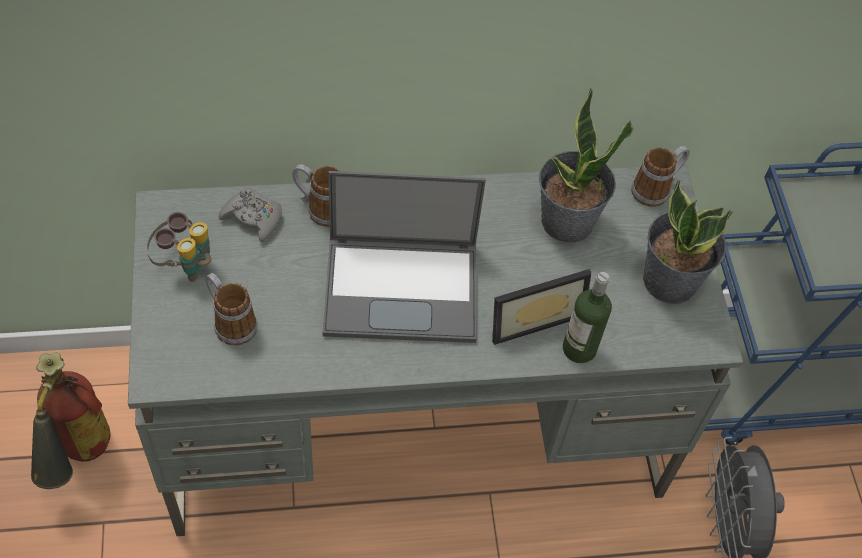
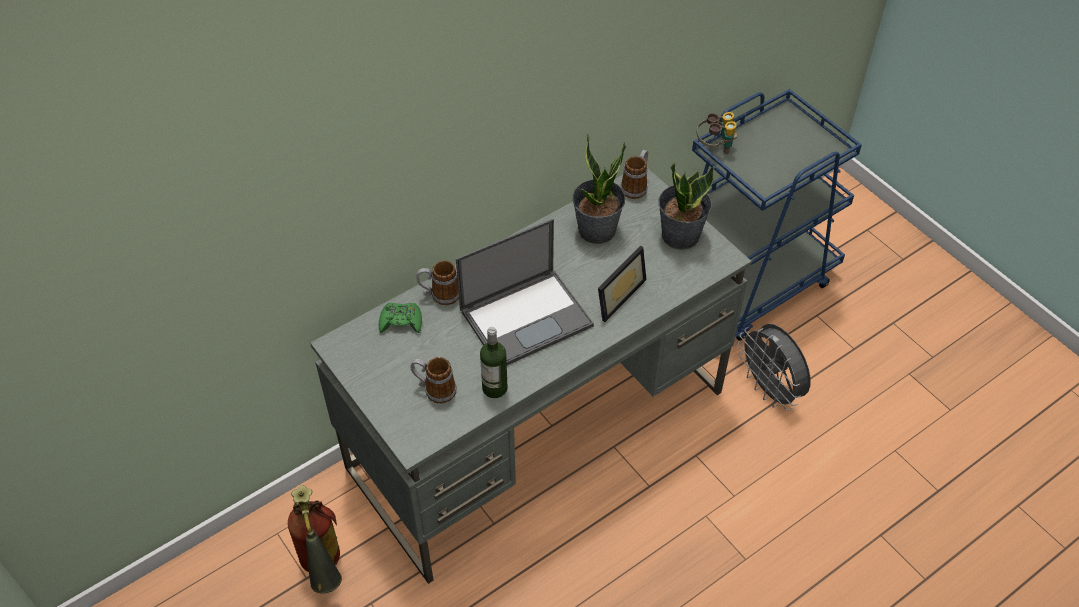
camera: 25 degrees left, 5 degrees down
binoculars [146,212,211,282] -> binoculars moved to [697,112,737,154]
grey game controller [219,188,282,242] -> green game controller [379,303,422,333]
bottle [563,272,612,363] -> bottle moved to [480,327,508,398]

